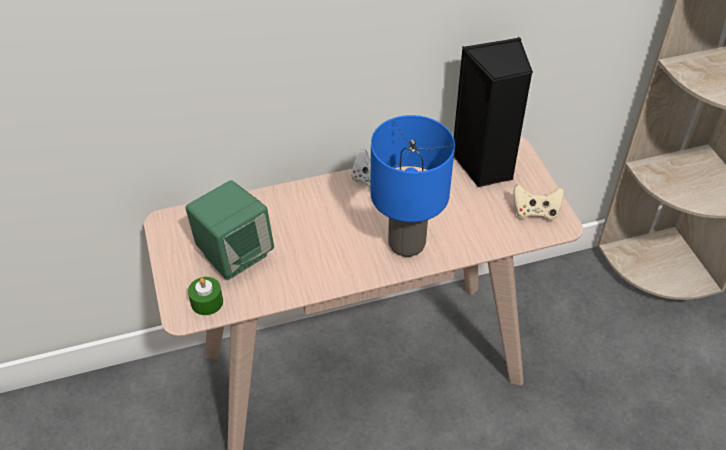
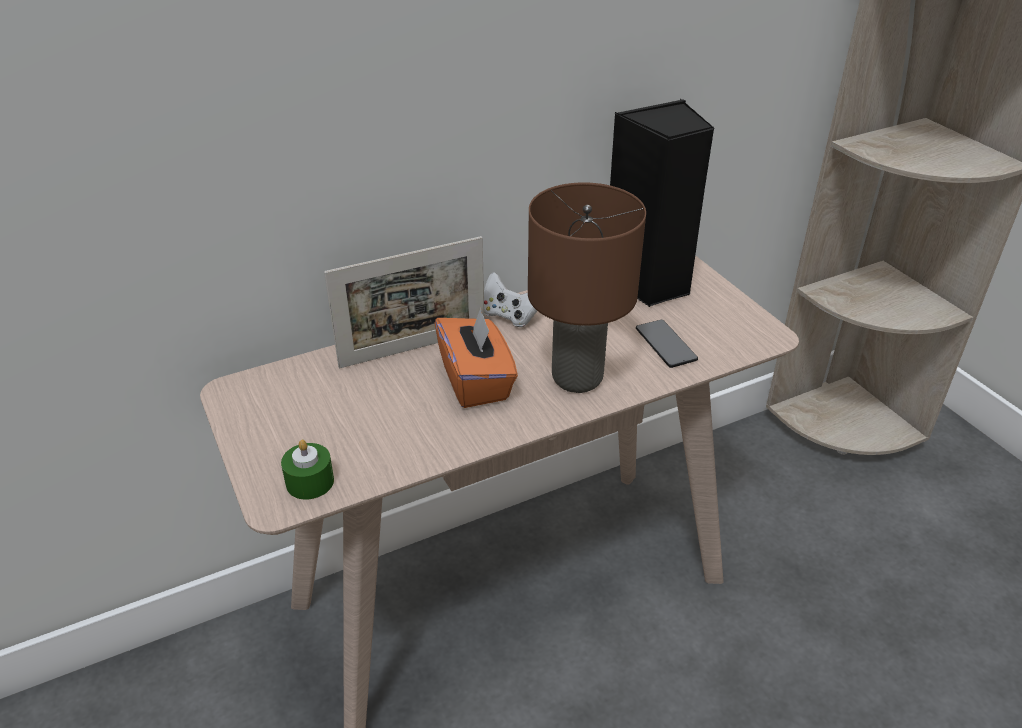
camera: 10 degrees left, 10 degrees down
green speaker [186,180,274,280] -> none
blue table lamp [370,115,455,257] -> brown table lamp [528,182,646,393]
beige game controller [513,184,564,221] -> none
none -> picture frame [324,236,484,368]
none -> orange tissue box [435,308,518,408]
none -> phone [636,320,698,368]

